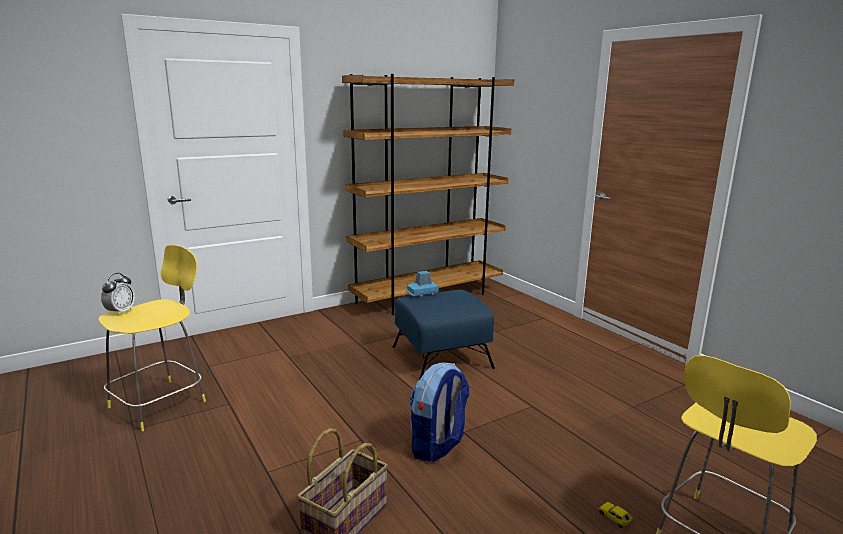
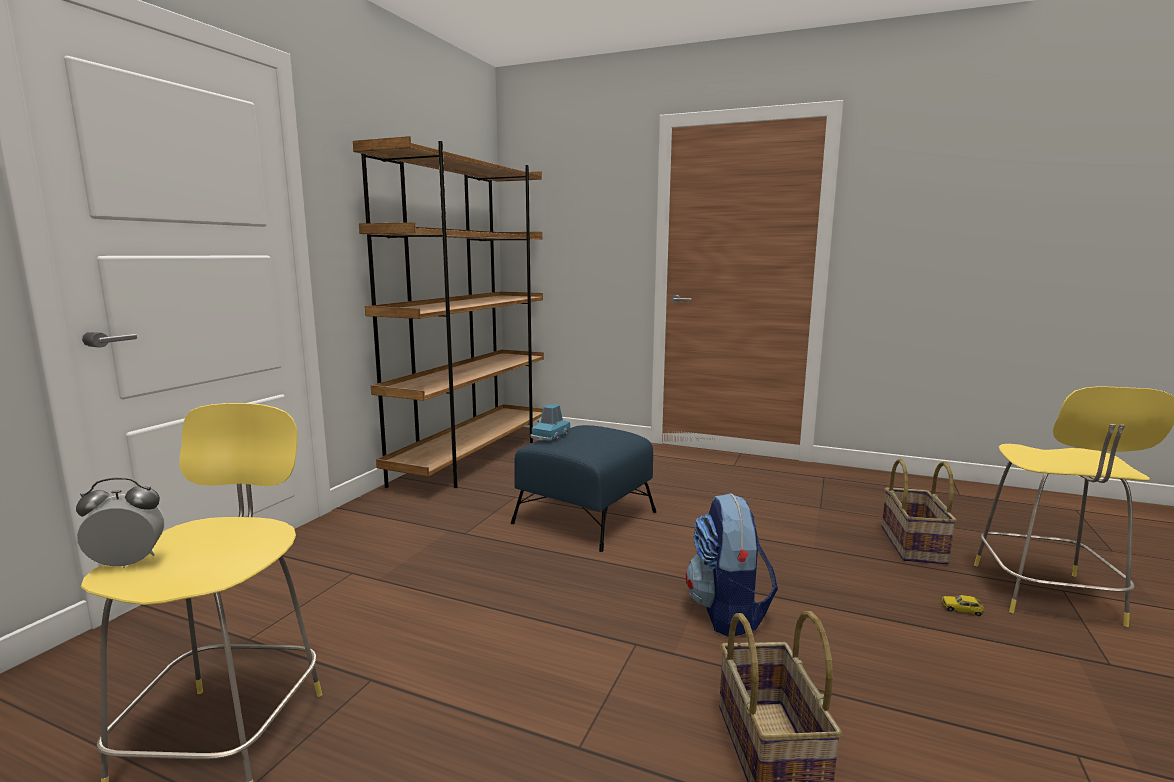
camera: 35 degrees left, 5 degrees down
alarm clock [101,273,135,316] -> alarm clock turned 90 degrees counterclockwise [76,477,165,568]
none -> basket [882,459,957,565]

